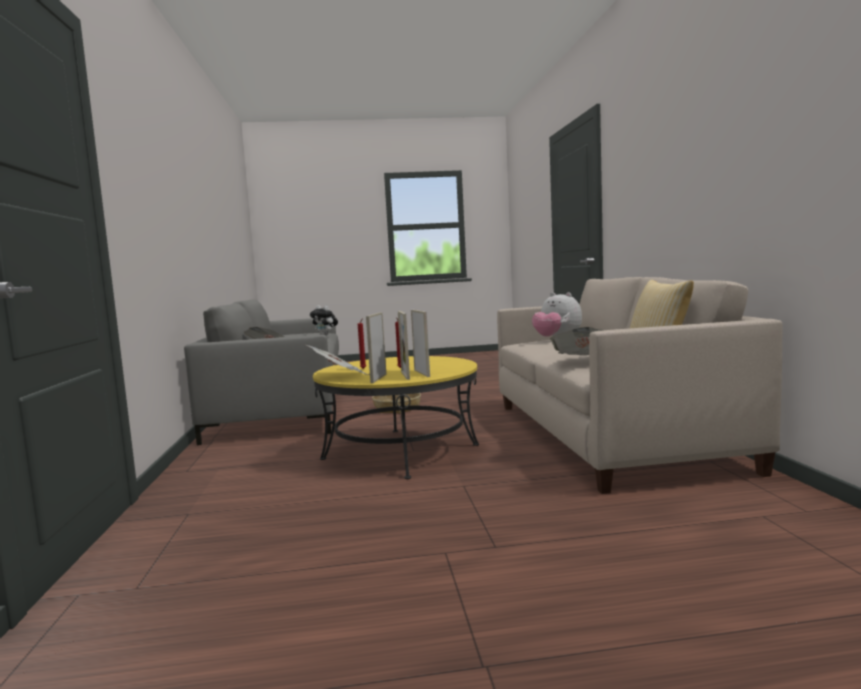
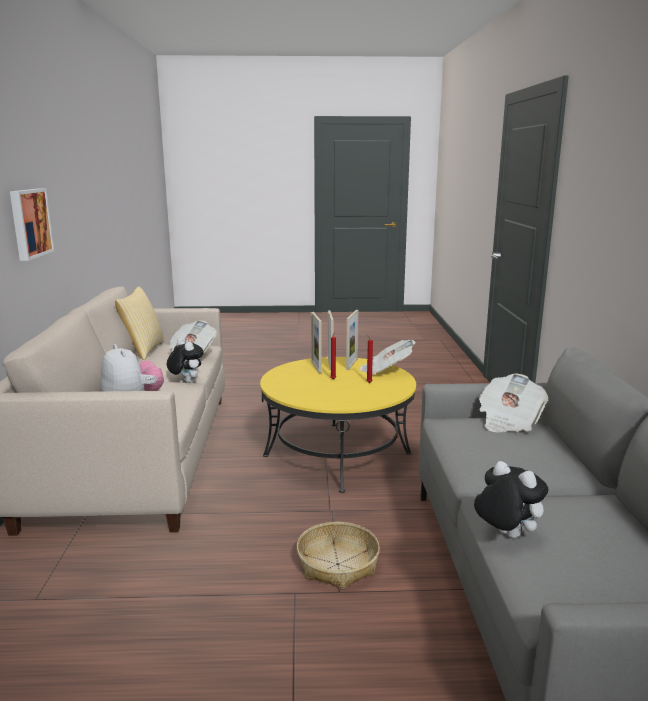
camera: 175 degrees left, 10 degrees up
none -> picture [10,188,54,261]
none -> plush toy [167,338,204,383]

